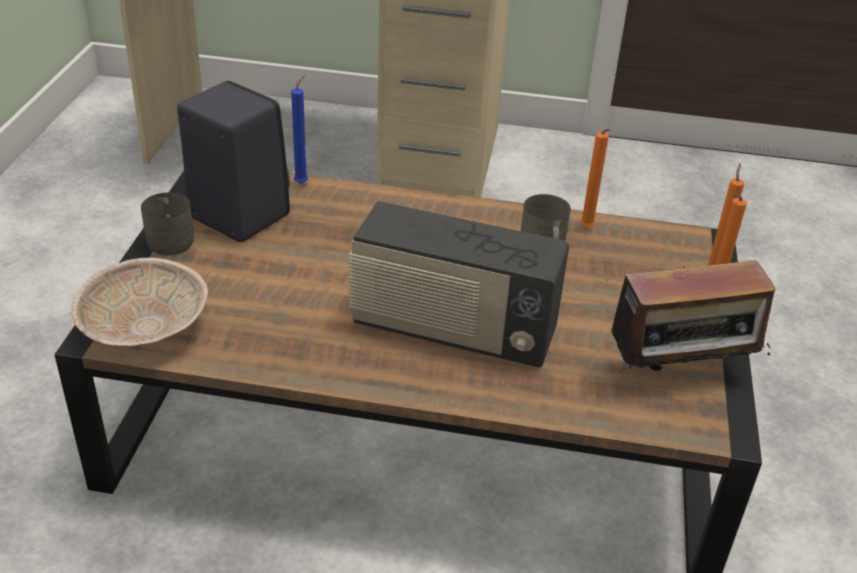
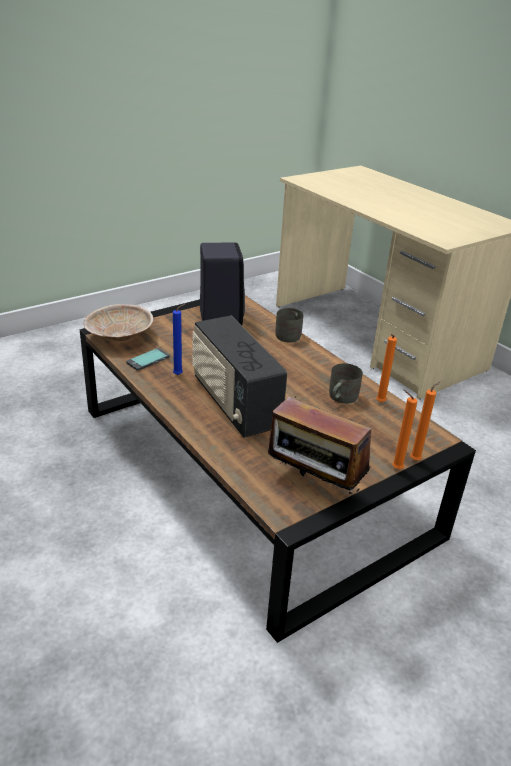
camera: 45 degrees right, 5 degrees down
grey mug [141,192,194,255] -> grey mug moved to [275,308,304,342]
blue candle [291,75,308,184] -> blue candle moved to [173,304,185,375]
none -> phone [126,348,170,371]

